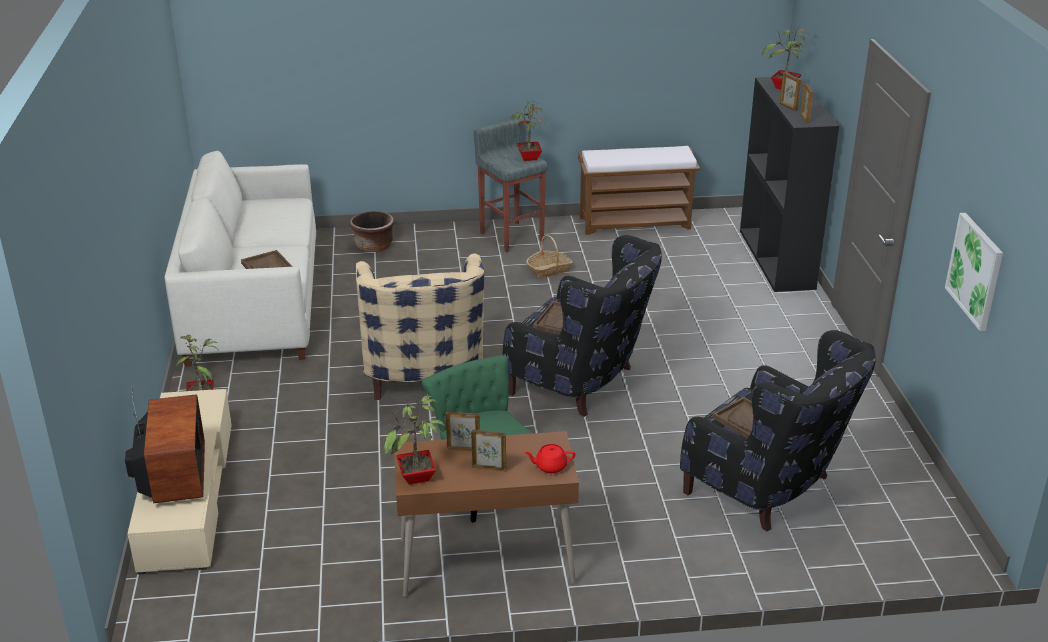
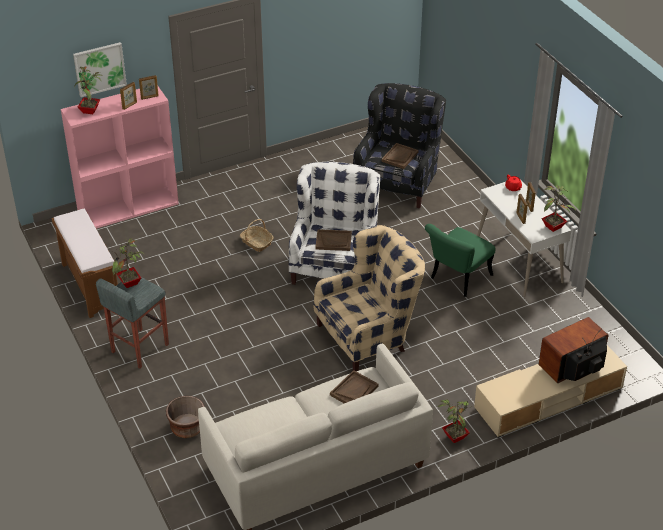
camera: 110 degrees left, 10 degrees up
brown desk [395,431,579,597] -> white desk [477,179,572,297]
black armchair [503,235,662,417] -> white armchair [289,162,380,285]
basket [526,235,573,278] -> basket moved to [240,219,274,252]
black bookcase [740,77,839,292] -> pink bookcase [61,87,179,229]
picture [945,213,1003,331] -> picture moved to [73,42,127,97]

